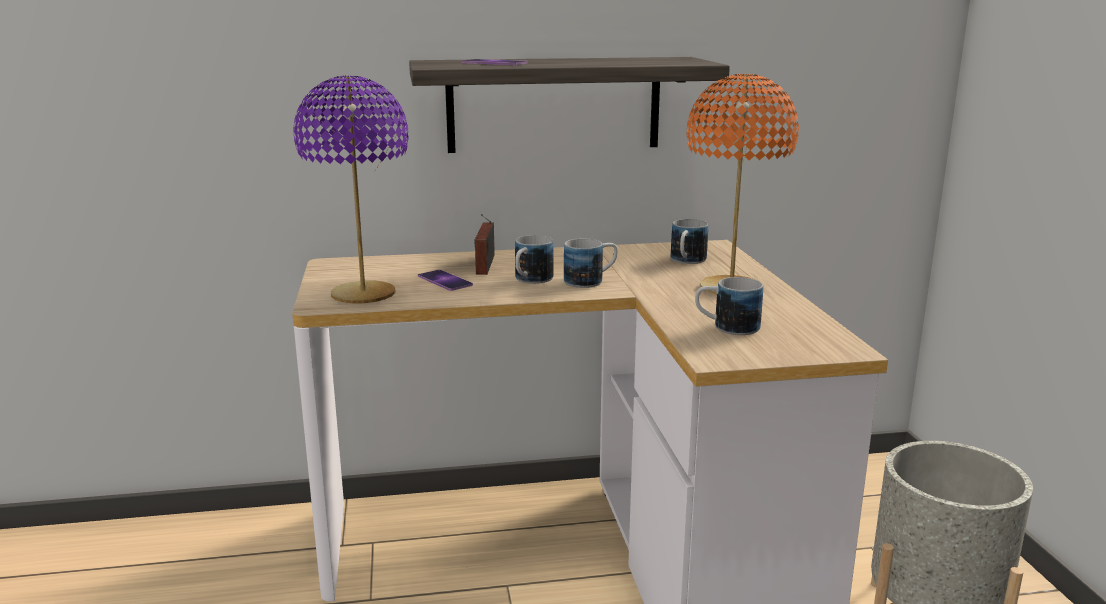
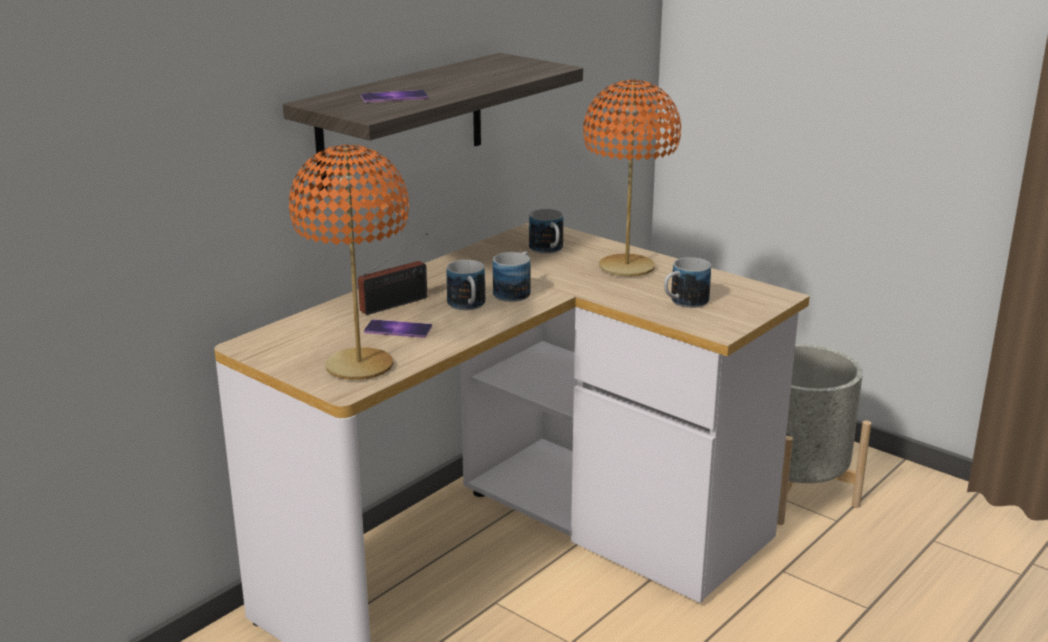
camera: 40 degrees left, 5 degrees up
purple table lamp [293,75,409,304] -> orange table lamp [289,144,409,380]
radio [474,214,495,275] -> radio turned 90 degrees counterclockwise [358,233,428,315]

